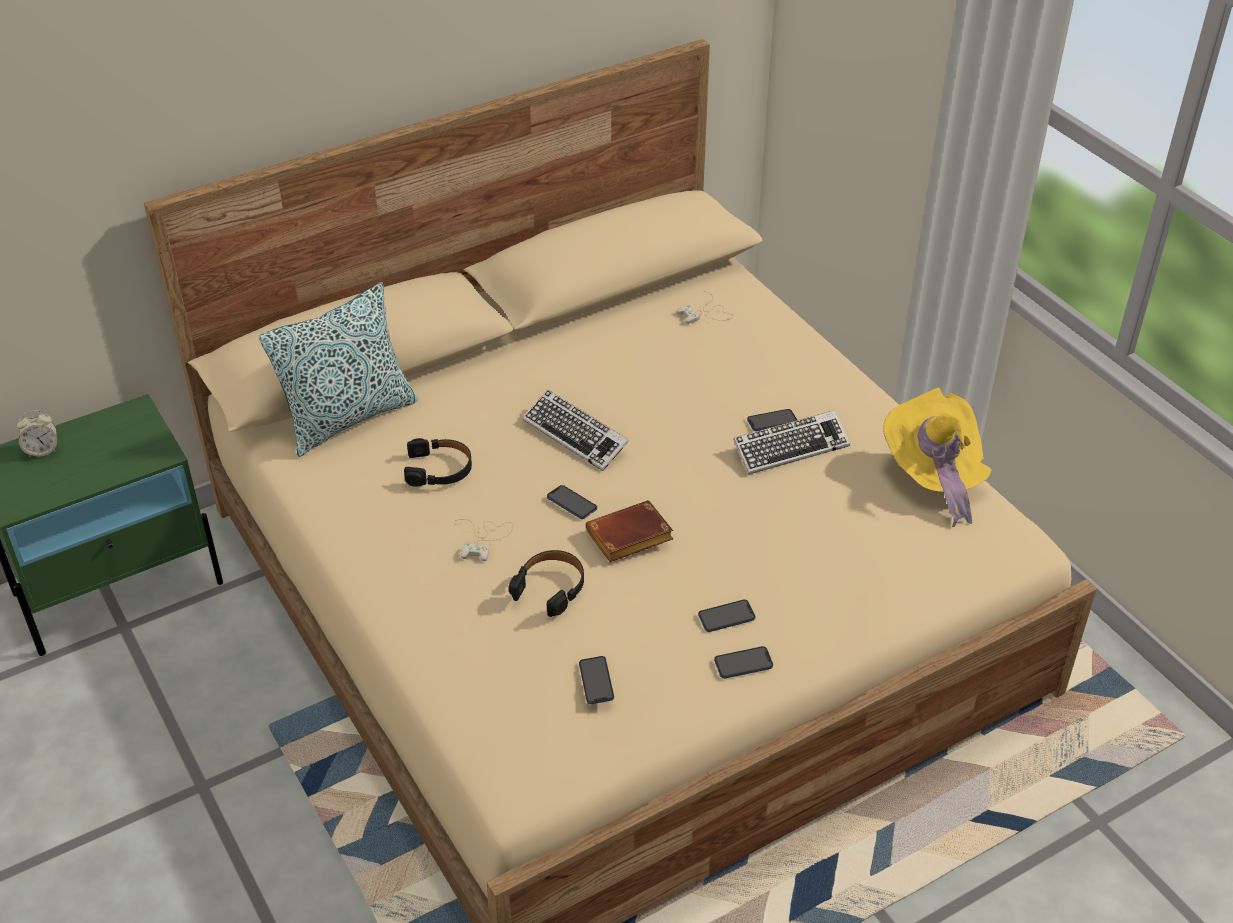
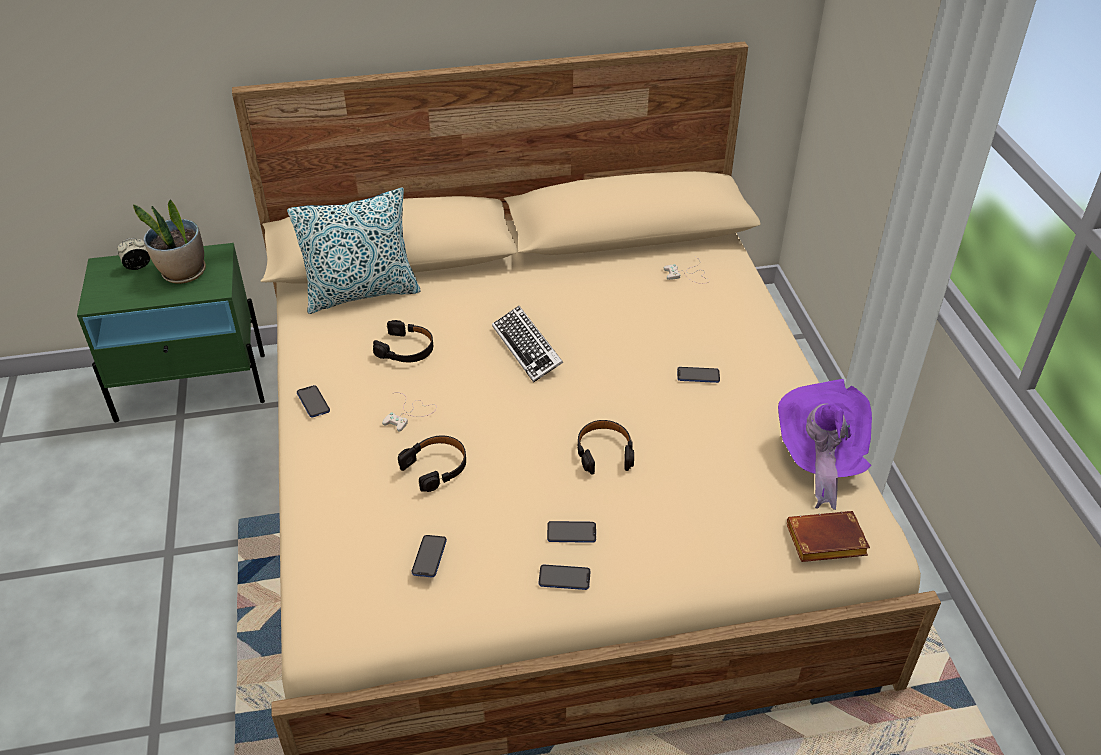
camera: 20 degrees right, 0 degrees up
alarm clock [17,411,57,457] -> alarm clock turned 150 degrees clockwise [117,238,150,270]
phone [547,485,597,519] -> phone moved to [297,385,330,417]
brown book [586,500,673,562] -> brown book moved to [787,511,870,562]
keyboard [733,410,850,474] -> none
yellow hat [883,388,992,527] -> purple hat [778,379,872,510]
none -> potted plant [133,199,206,284]
none -> black headphones [577,420,634,475]

